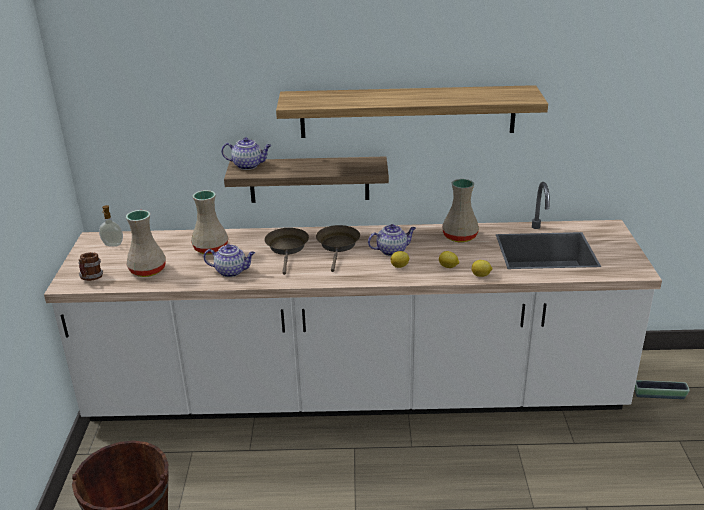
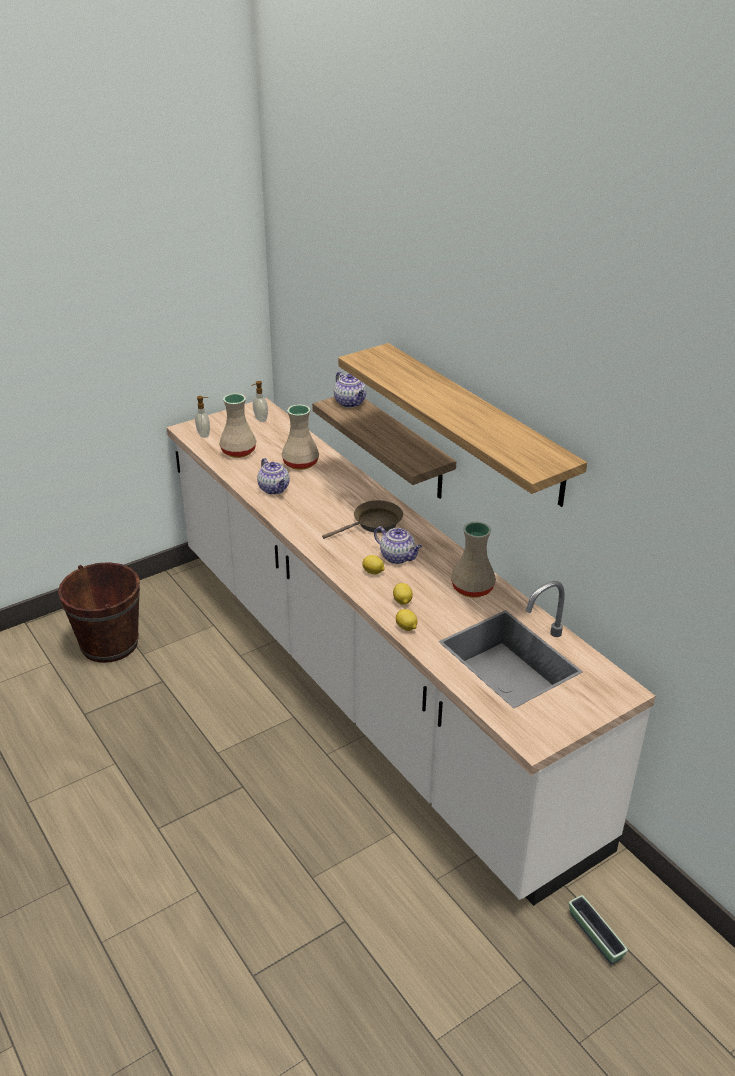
camera: 55 degrees right, 5 degrees up
mug [78,252,103,281] -> soap dispenser [195,396,210,438]
brown frying pan [264,228,309,275] -> none

